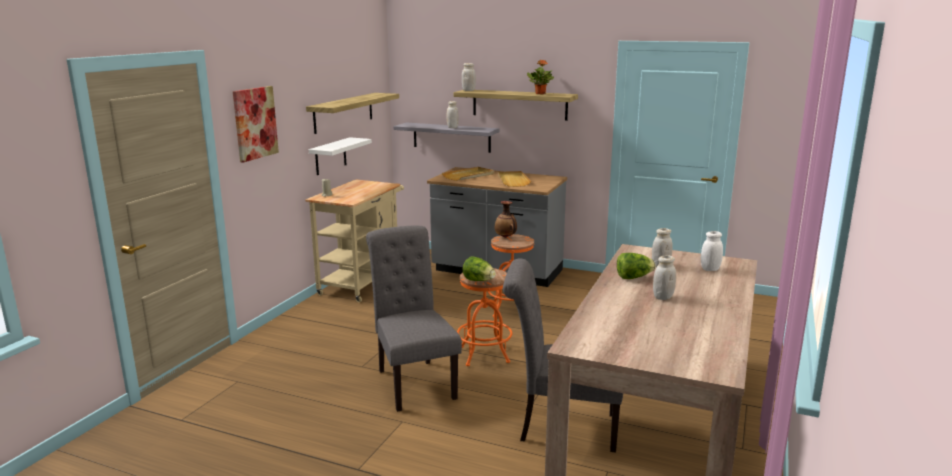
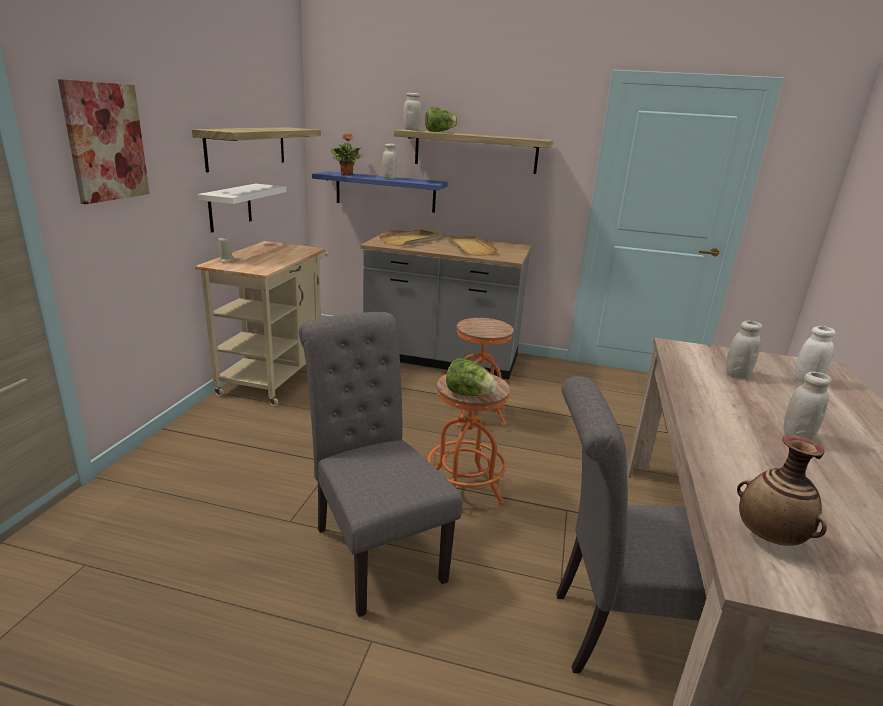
camera: 10 degrees left, 5 degrees up
grey shelf [393,122,499,153] -> blue shelf [312,171,448,213]
vase [495,201,517,238] -> vase moved to [737,435,827,546]
potted plant [527,60,554,95] -> potted plant moved to [331,133,363,175]
lettuce [617,253,655,279] -> lettuce moved to [425,107,457,132]

